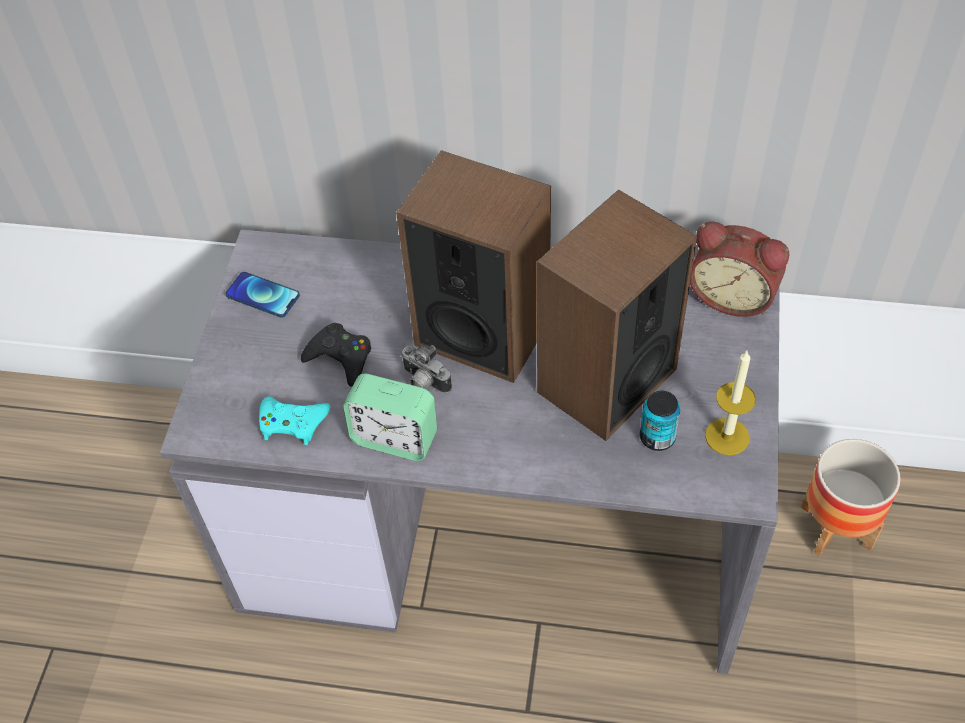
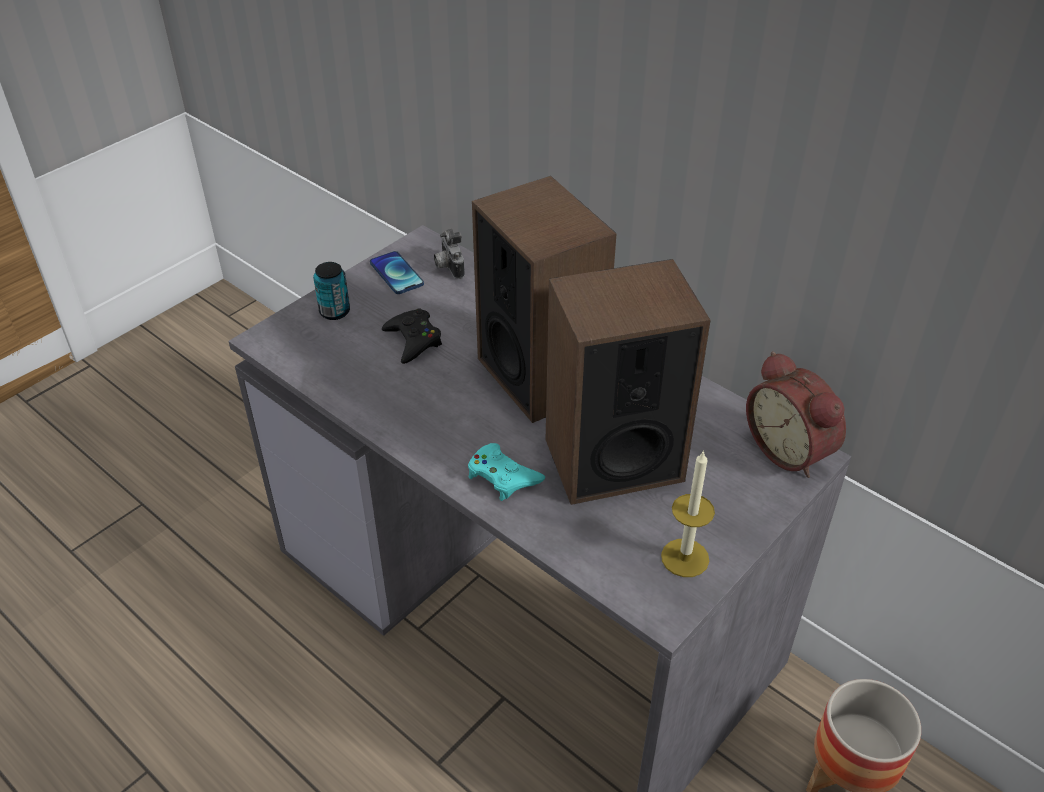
camera: 30 degrees right, 10 degrees down
turquoise game controller [259,396,331,445] -> turquoise game controller moved to [468,443,545,501]
alarm clock [343,374,437,461] -> none
camera [401,345,452,394] -> camera moved to [434,229,465,279]
can [640,391,680,451] -> can moved to [313,262,350,320]

